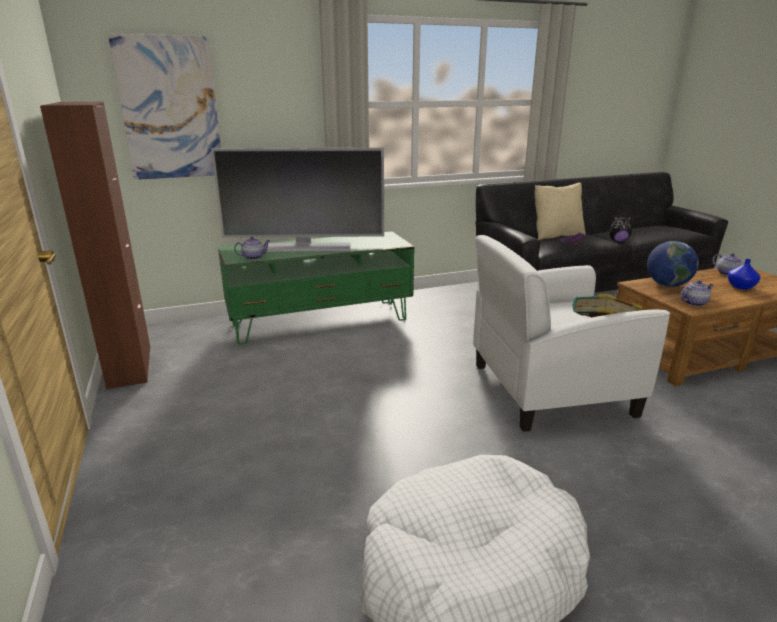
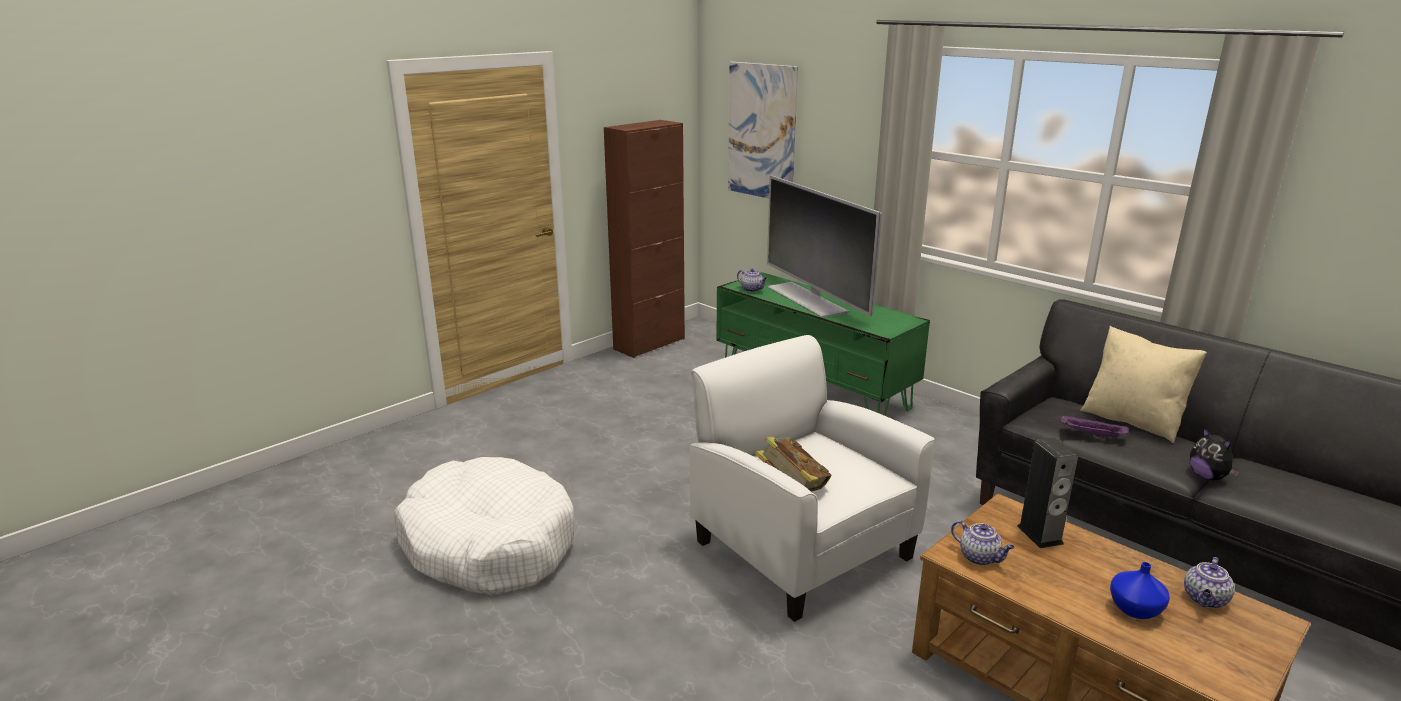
camera: 65 degrees right, 0 degrees up
globe [647,241,698,287] -> speaker [1017,437,1078,548]

